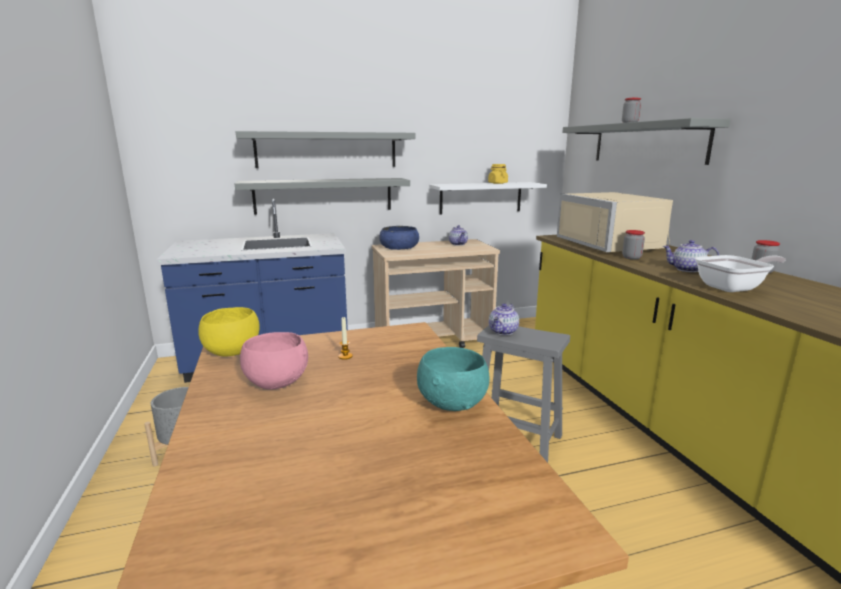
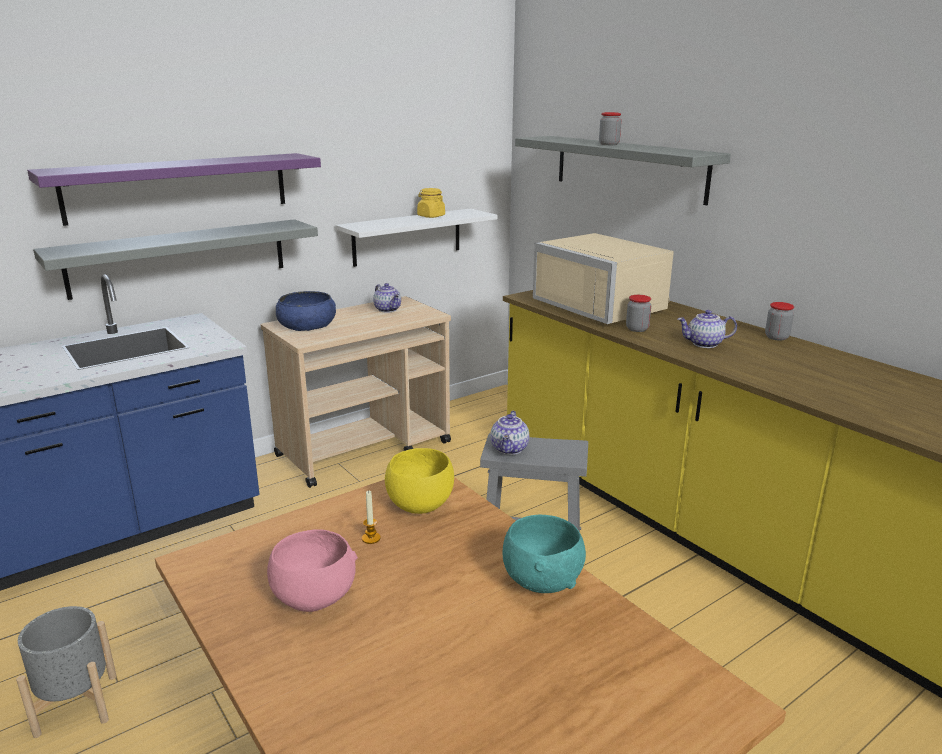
camera: 20 degrees left, 5 degrees up
yellow bowl [198,307,260,357] -> yellow bowl moved to [385,448,454,514]
grey shelf [236,131,416,168] -> purple shelf [27,153,321,226]
frying pan [695,255,786,292] -> none

